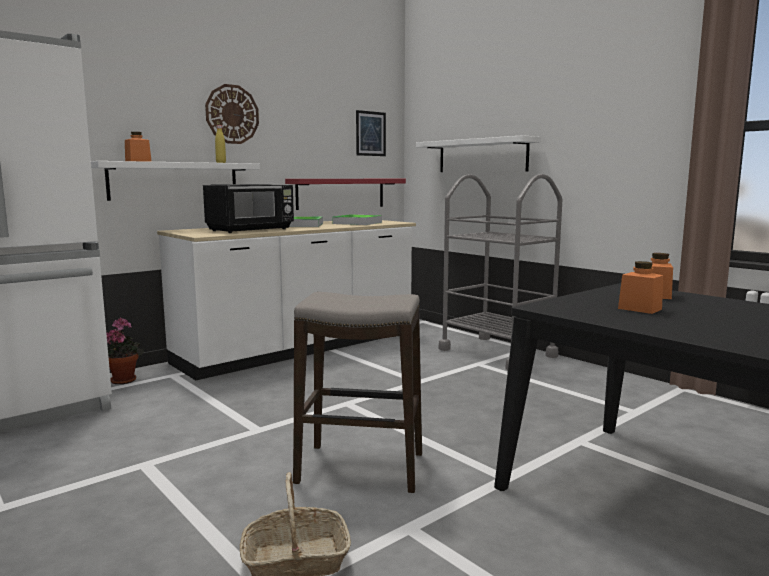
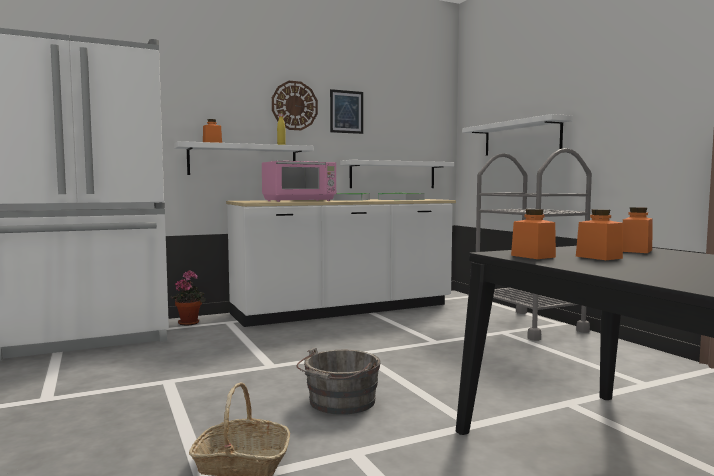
camera: 15 degrees right, 5 degrees down
black microwave [203,184,294,233] -> pink microwave [262,161,336,202]
red shelf [285,179,406,210] -> white shelf [340,160,454,188]
stool [293,292,422,493] -> grey bucket [296,347,380,415]
picture [356,110,386,156] -> picture moved to [330,89,363,134]
none -> orange jar [511,209,556,259]

